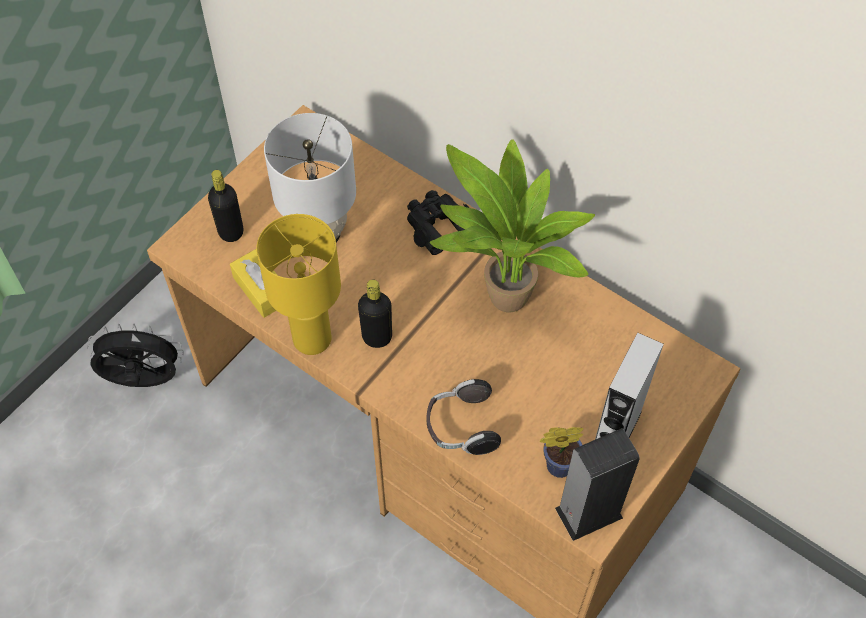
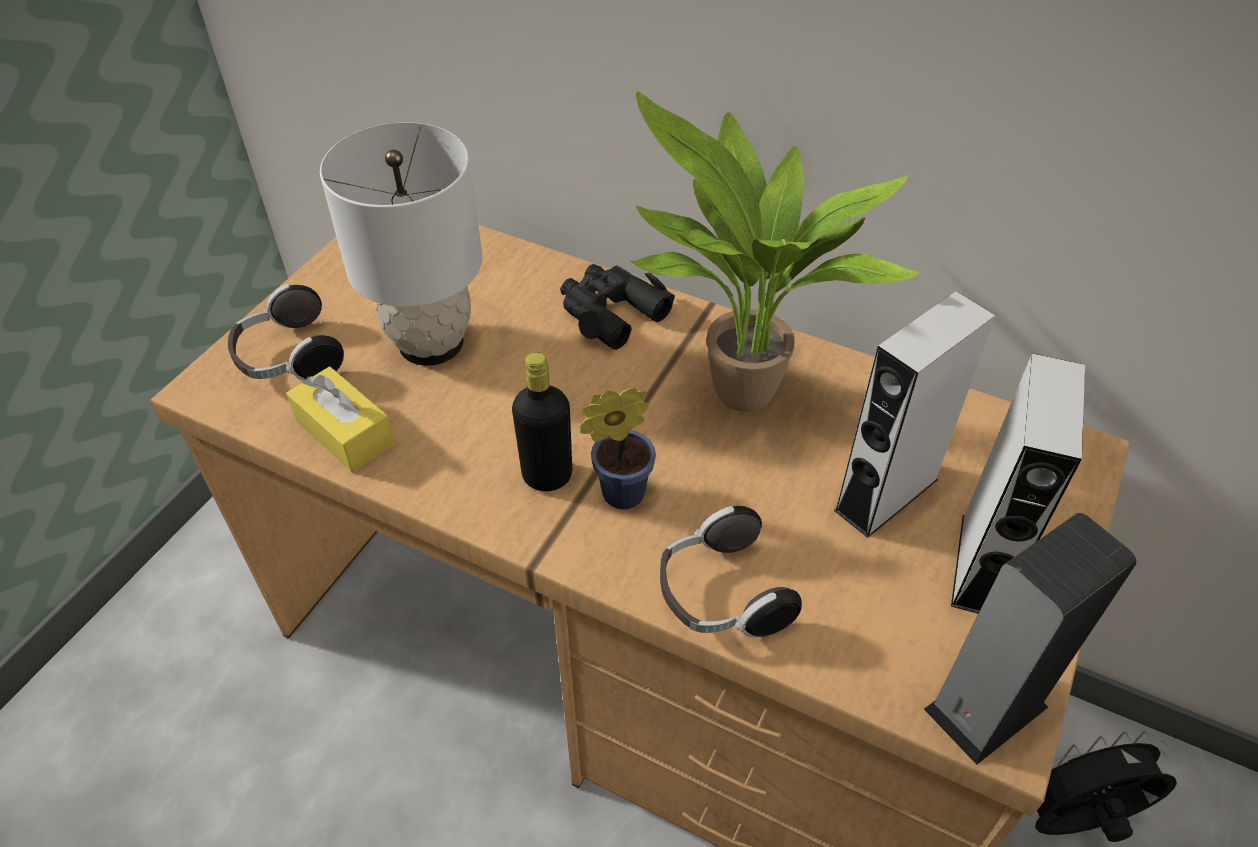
camera: 10 degrees left, 10 degrees down
black fan [87,323,184,387] -> black fan moved to [1035,731,1177,842]
black bottle [208,170,244,242] -> headphones [228,284,344,381]
yellow table lamp [256,214,341,355] -> none
potted plant [540,427,584,478] -> potted plant moved to [580,388,656,509]
none -> grey speaker [833,291,996,538]

